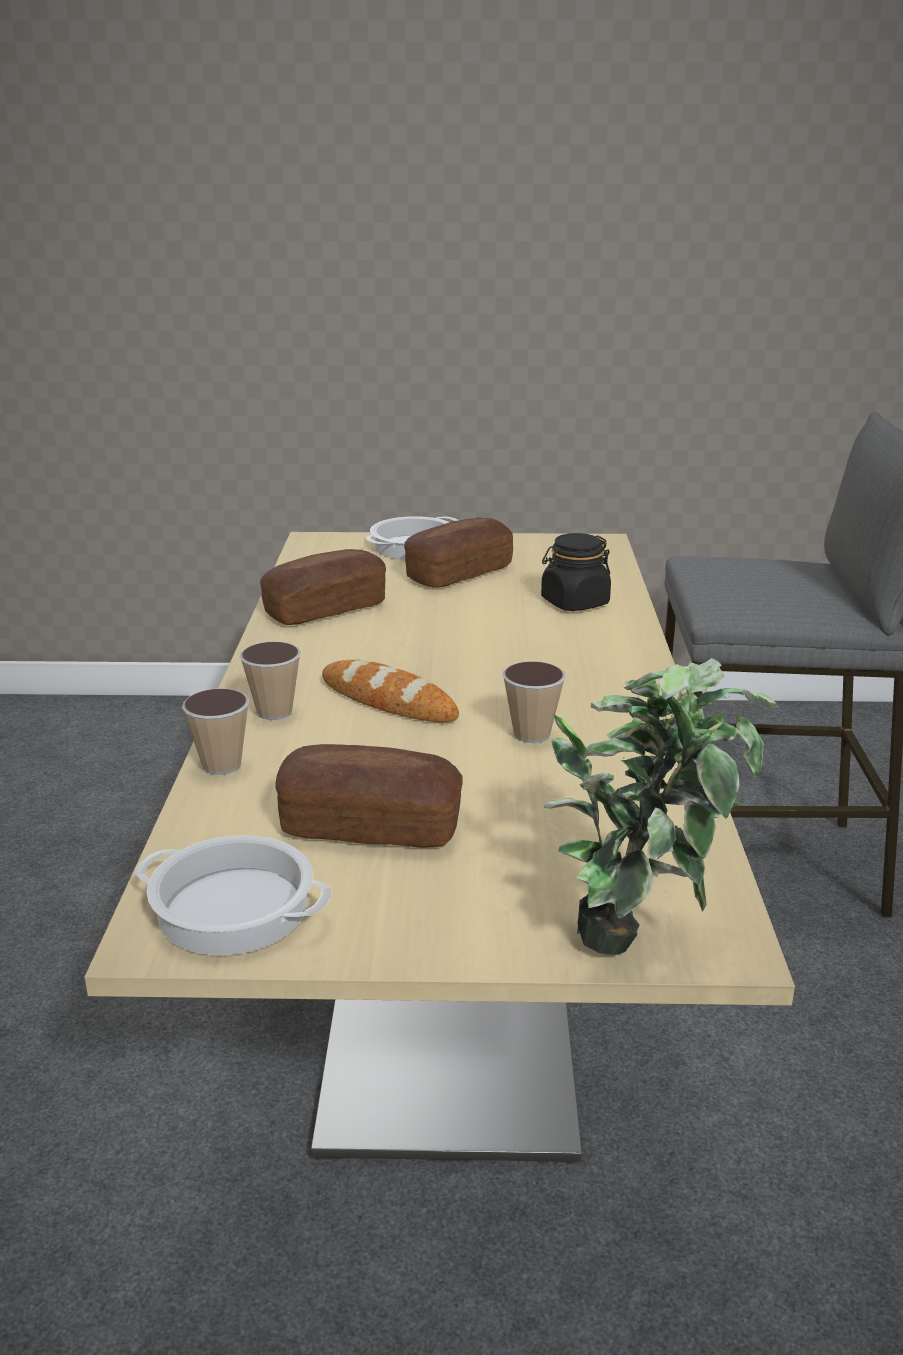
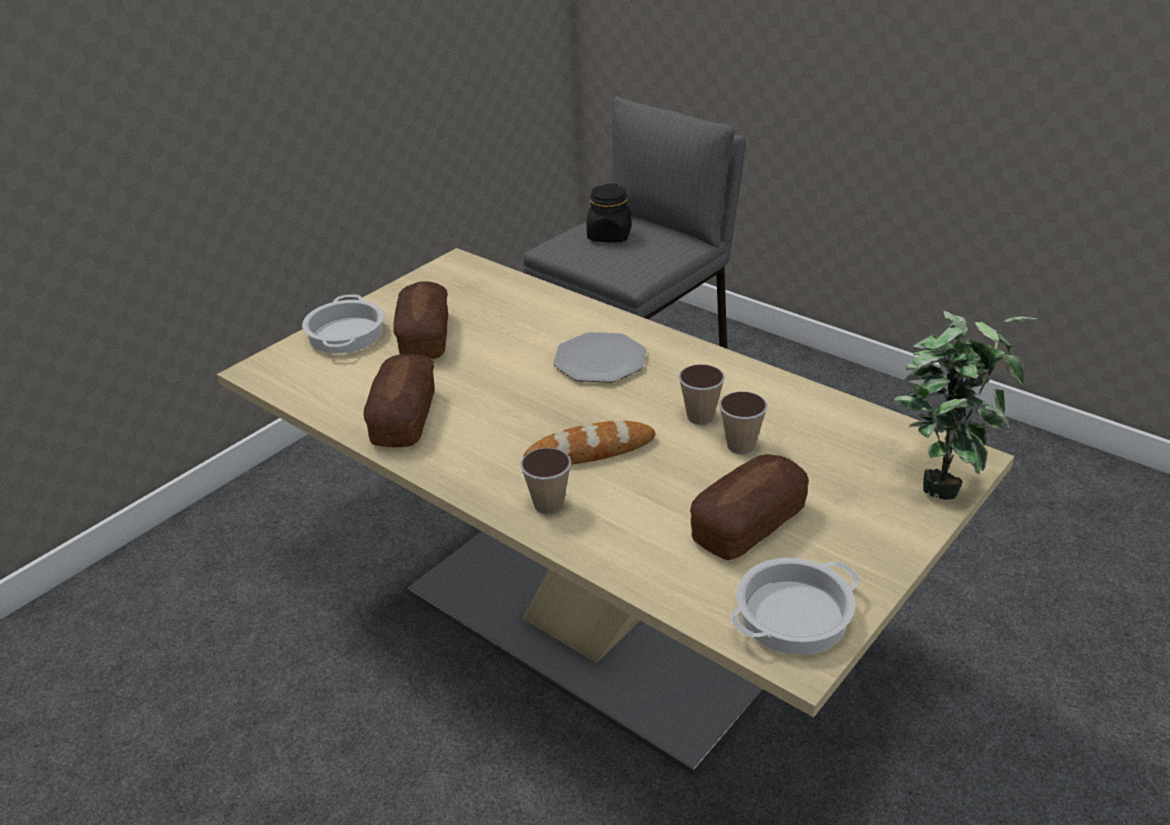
camera: 50 degrees left, 10 degrees up
cup [182,688,250,775] -> cup moved to [719,391,768,454]
black jar [541,533,611,611] -> black jar moved to [587,183,632,242]
none -> plate [553,332,646,383]

